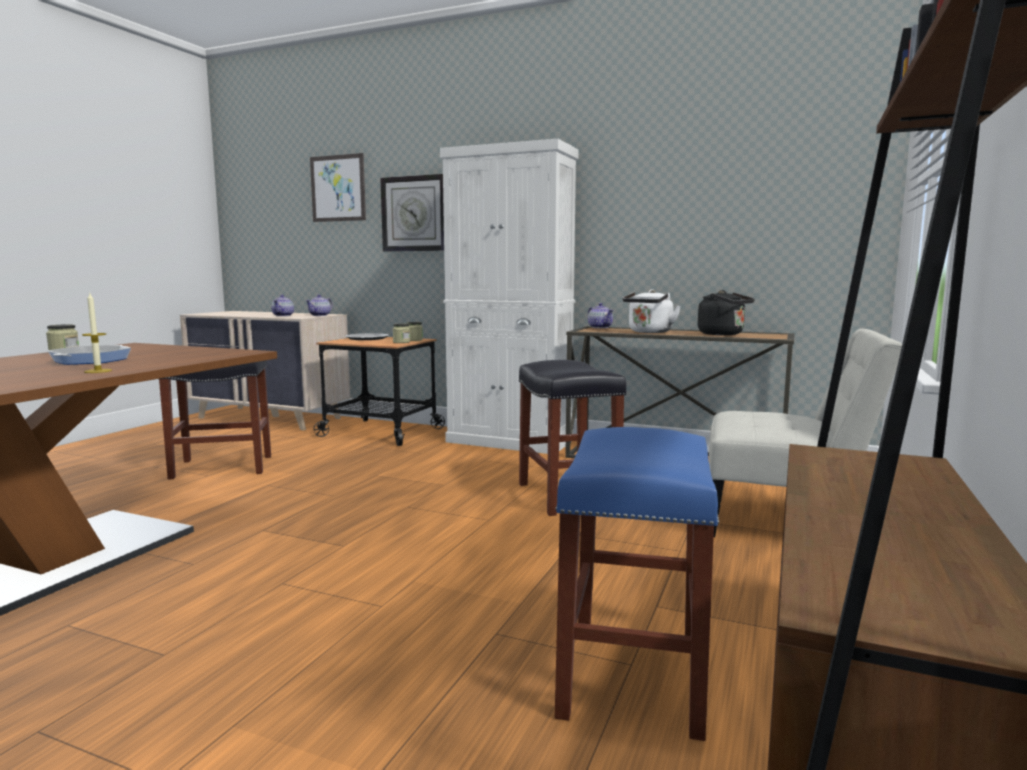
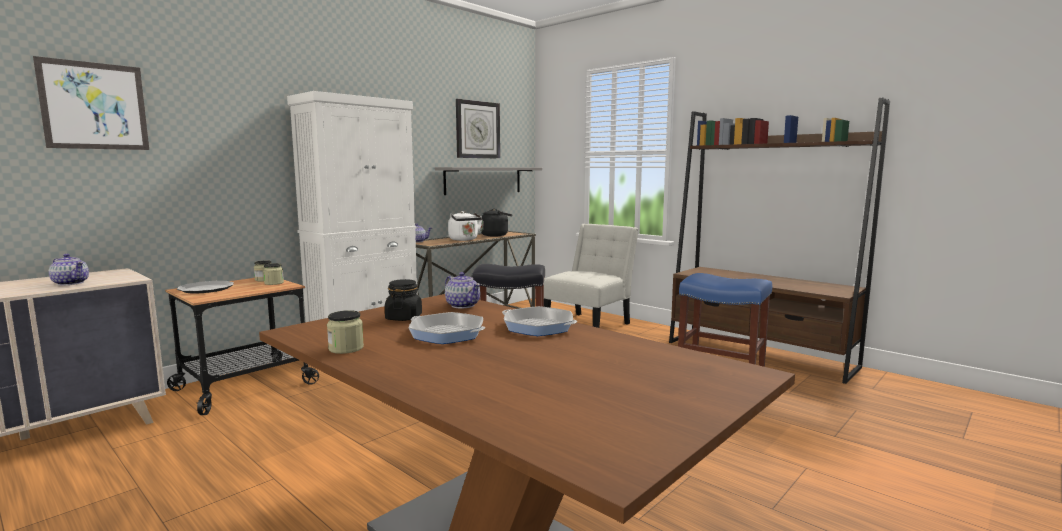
camera: 70 degrees left, 0 degrees up
candle [82,293,112,373] -> frying pan [502,306,577,336]
black stool [159,360,271,479] -> none
teapot [306,294,333,316] -> teapot moved to [445,272,480,309]
wall clock [380,174,444,251] -> wall clock moved to [456,99,500,158]
none -> black jar [385,279,422,321]
none -> grey shelf [435,167,542,195]

